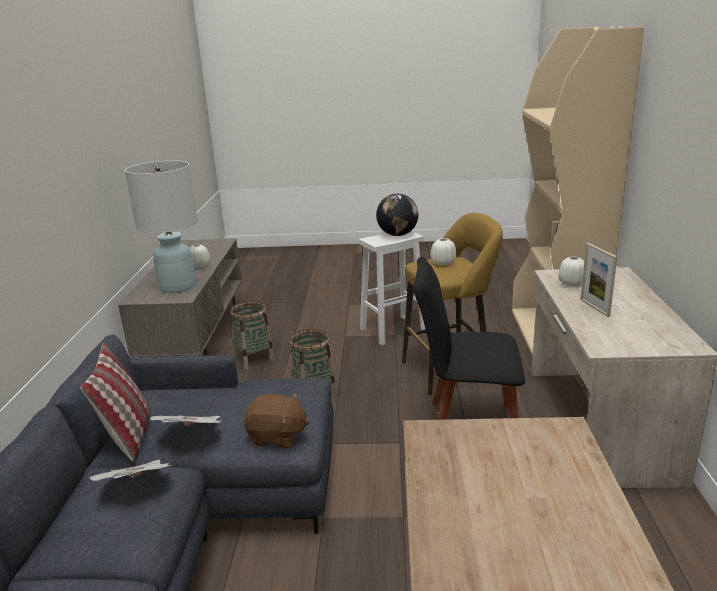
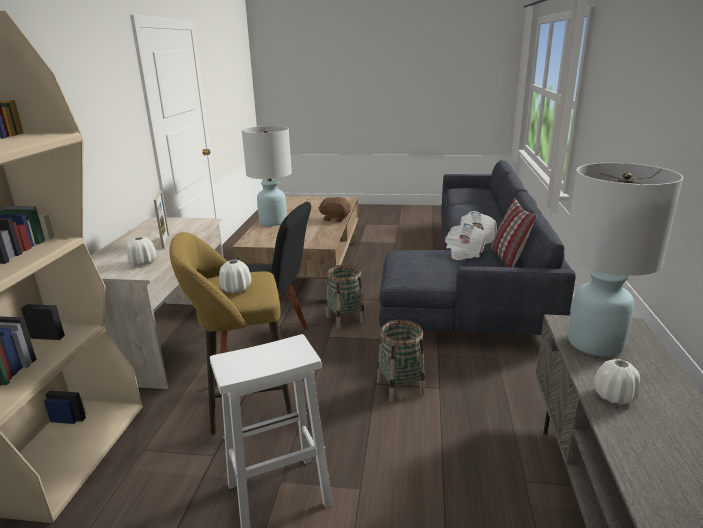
camera: 175 degrees left, 0 degrees up
basket [230,301,275,369] -> basket moved to [326,265,365,329]
brown plush toy [244,393,309,448] -> brown plush toy moved to [318,197,351,222]
globe [376,194,419,236] -> none
none -> white table lamp [242,126,292,226]

